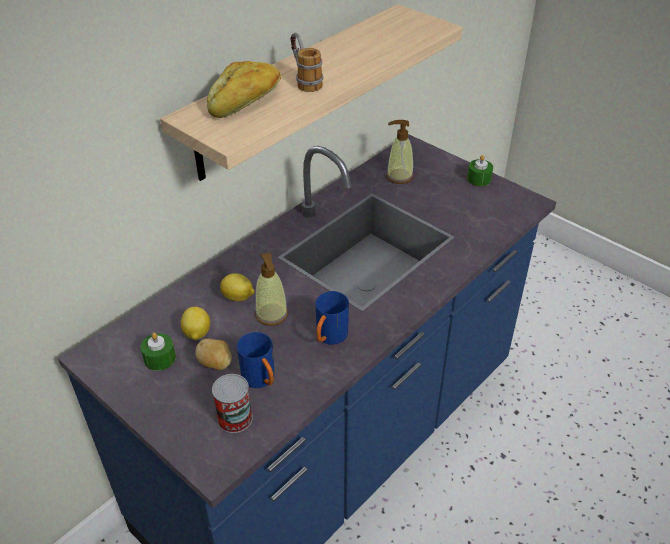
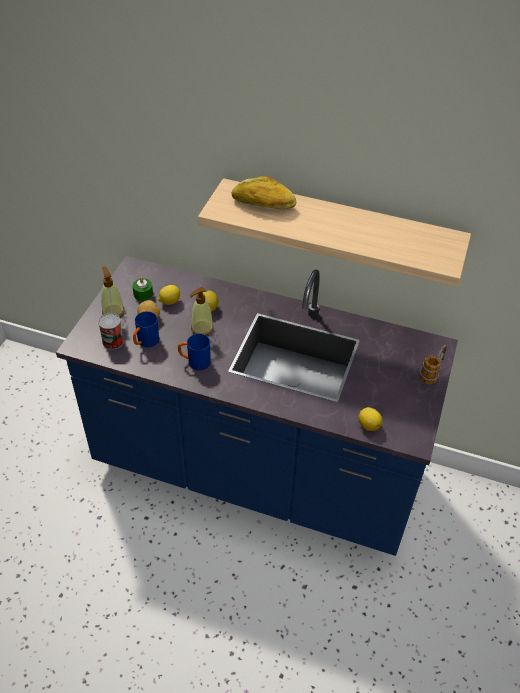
camera: 65 degrees right, 5 degrees up
mug [290,32,323,92] -> mug moved to [420,344,447,384]
soap dispenser [386,120,414,184] -> soap dispenser moved to [101,267,125,317]
green candle [467,155,493,186] -> none
none -> lemon [358,407,383,431]

